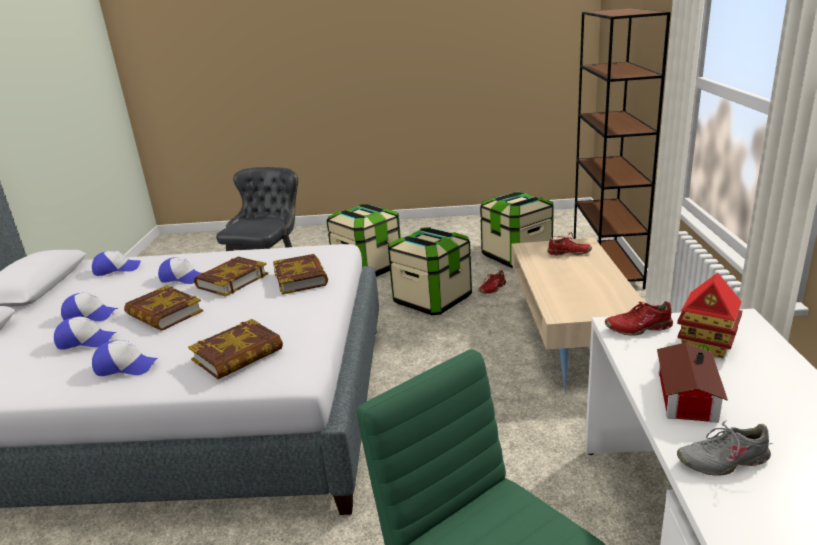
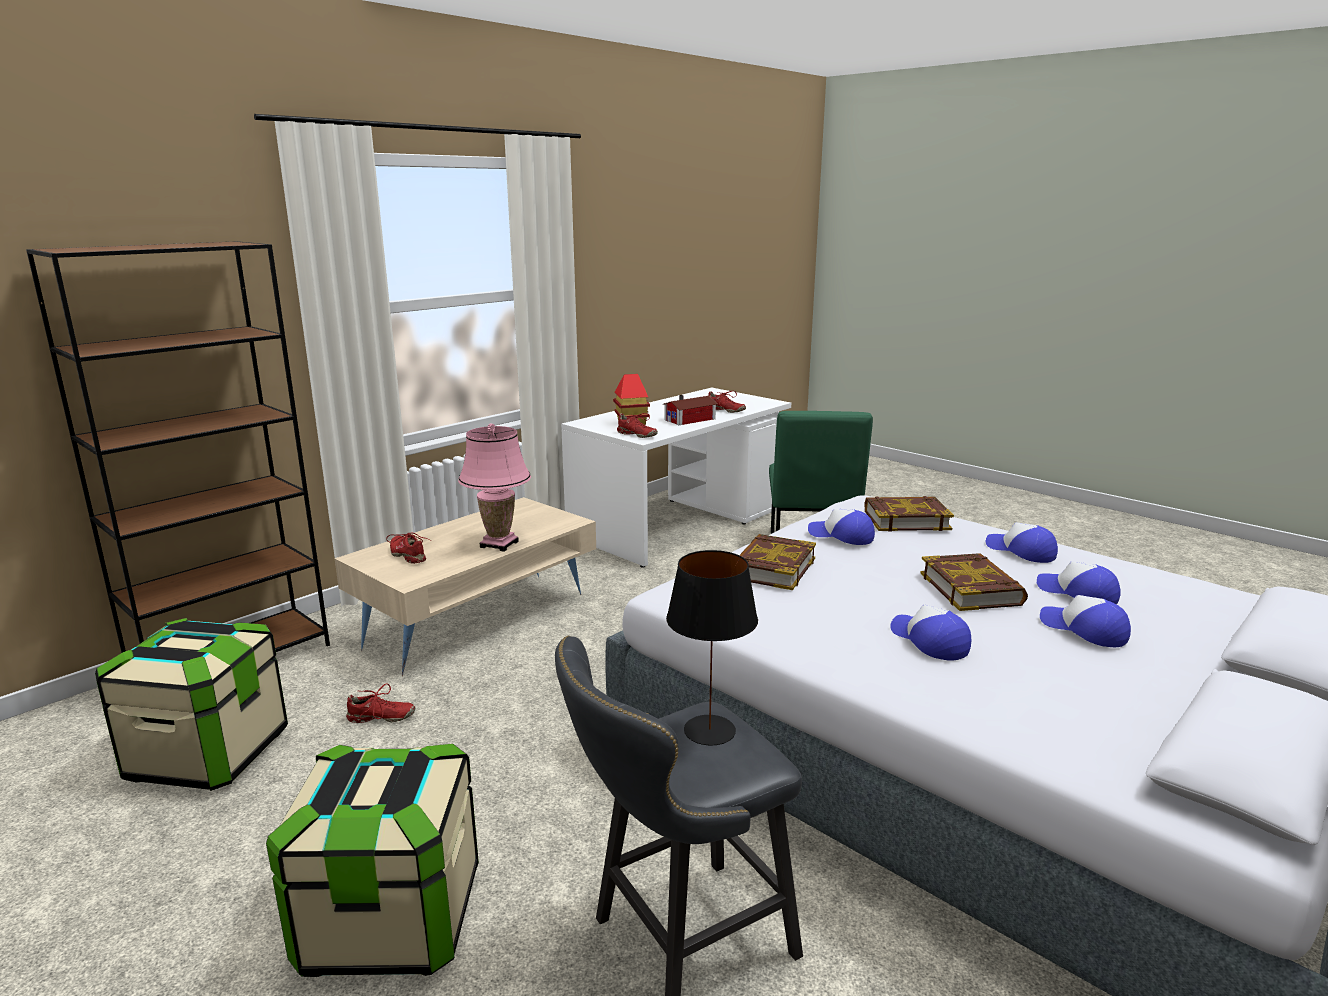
camera: 140 degrees left, 5 degrees down
cap [92,251,141,276] -> cap moved to [808,509,875,545]
book [194,257,268,297] -> none
storage box [388,227,472,315] -> none
grey shoe [677,421,773,476] -> red shoe [708,390,746,413]
none -> pink table lamp [458,423,531,552]
none -> black table lamp [666,550,758,745]

